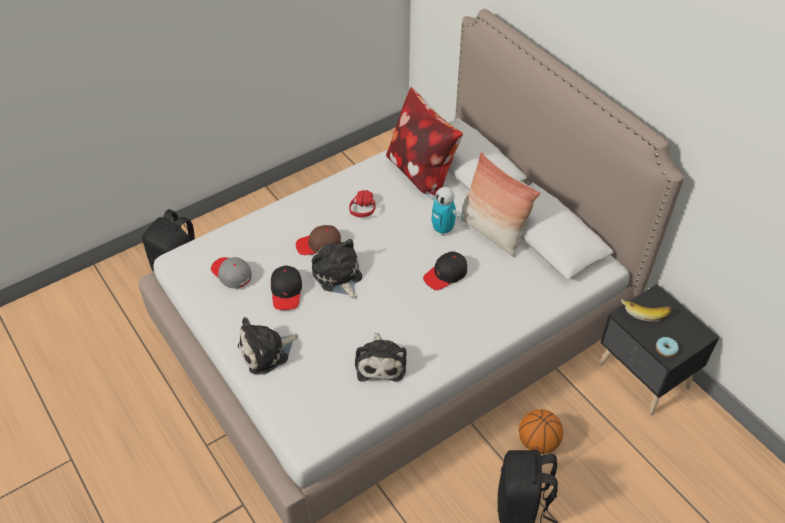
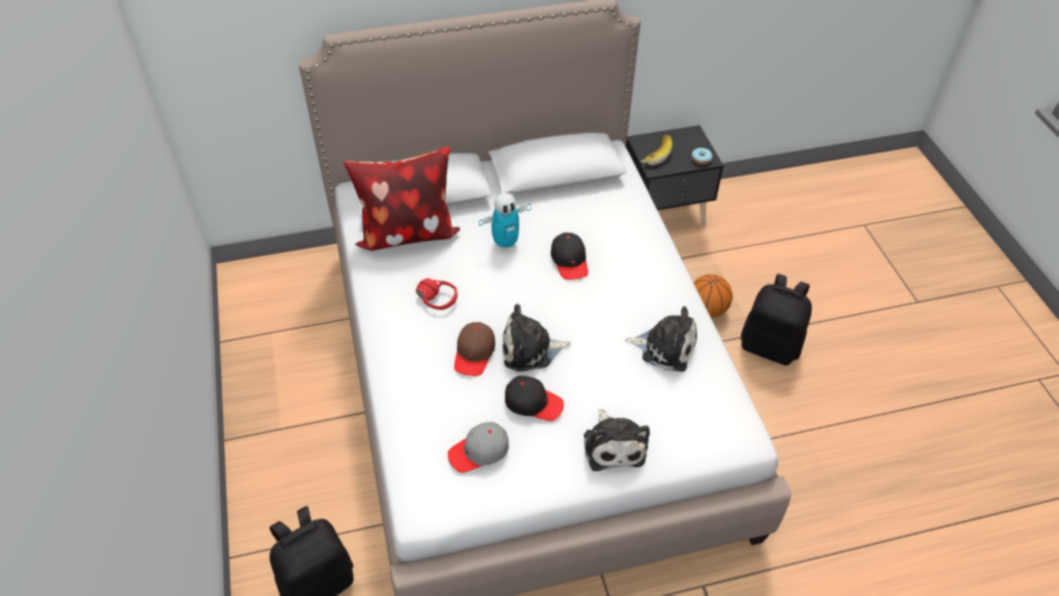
camera: 70 degrees left, 0 degrees up
pillow [458,152,540,257] -> none

